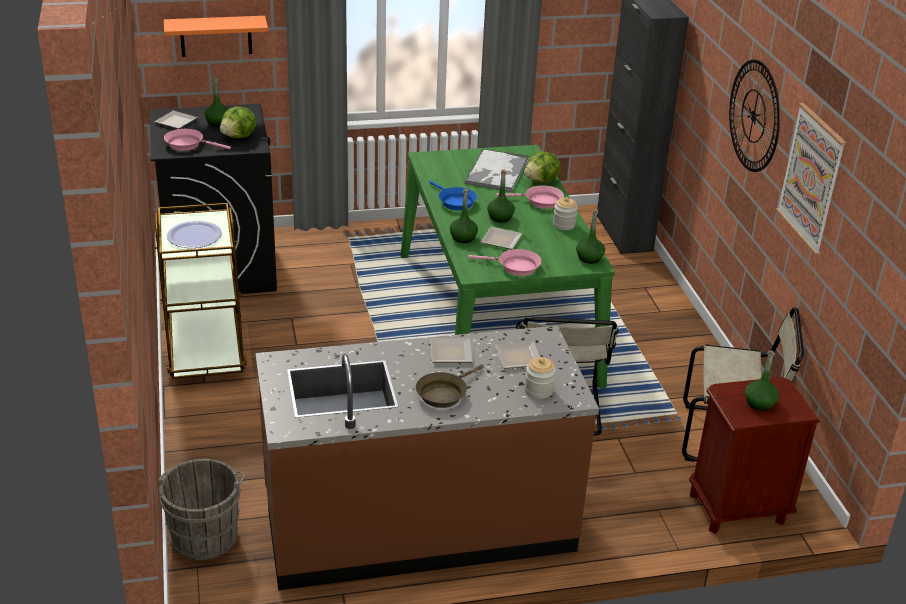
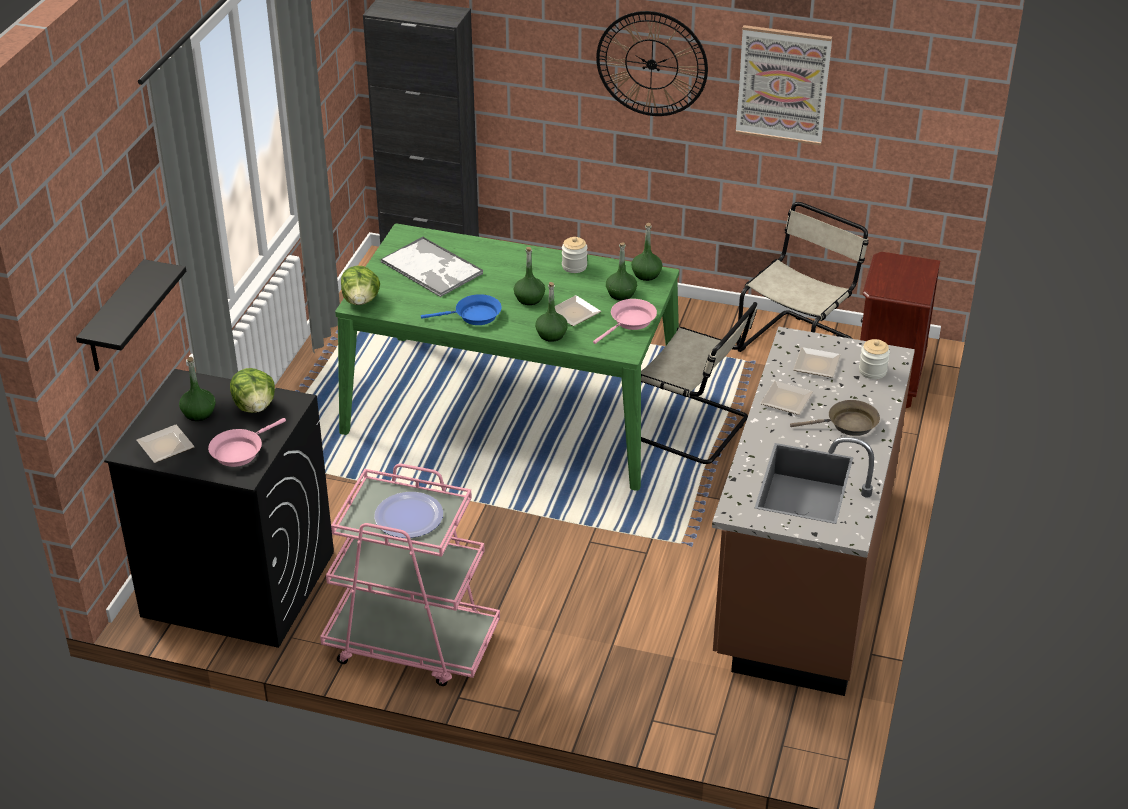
camera: 60 degrees left, 5 degrees up
brown cart [154,203,247,379] -> pink cart [320,464,500,686]
grey bucket [158,459,245,560] -> none
orange shelf [164,16,268,57] -> black shelf [76,259,186,371]
brown frying pan [416,364,484,408] -> brown frying pan turned 75 degrees counterclockwise [790,400,880,436]
pink frying pan [496,186,564,209] -> none
lettuce [524,151,561,183] -> lettuce moved to [341,266,380,305]
green bottle [745,350,779,411] -> green bottle moved to [606,242,637,300]

